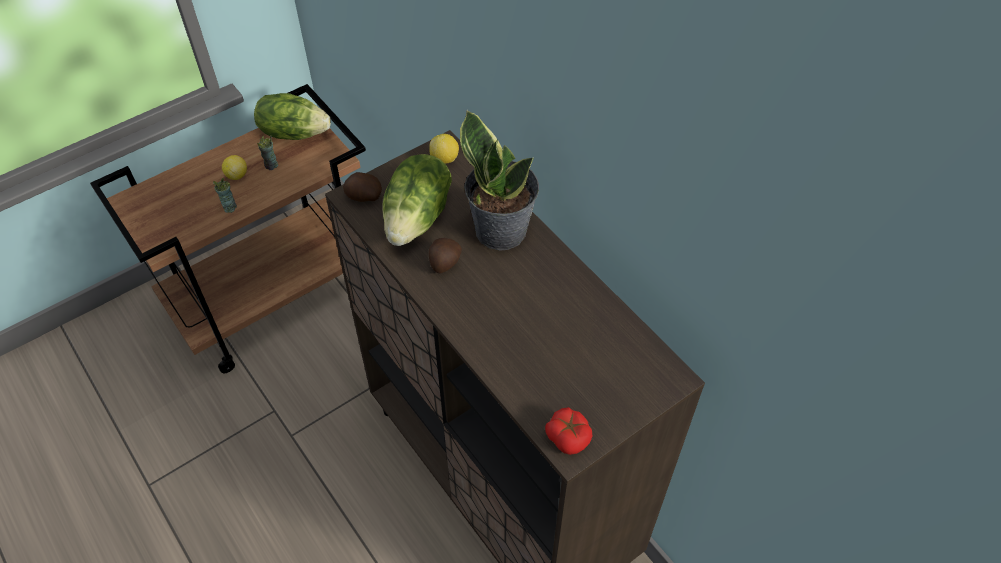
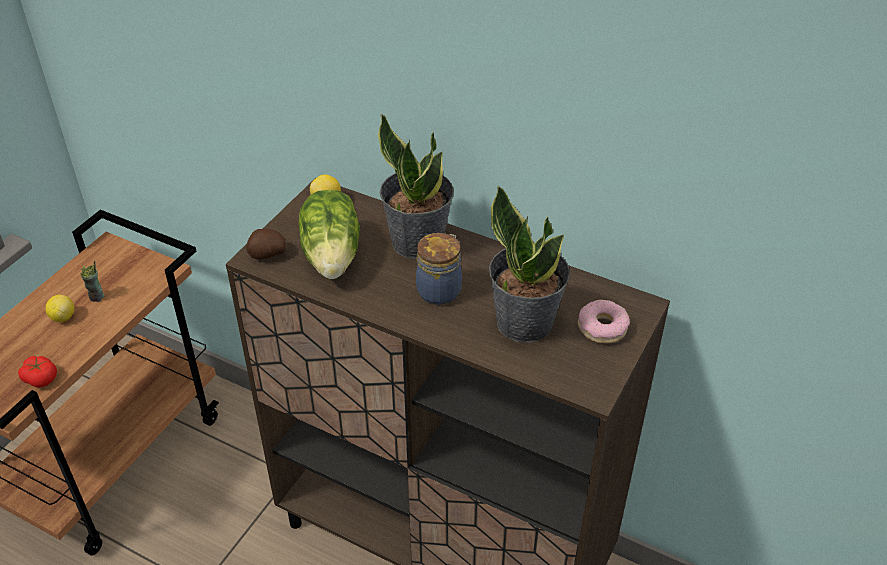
camera: 25 degrees left, 10 degrees down
cup [213,178,237,213] -> none
lettuce [254,93,331,140] -> none
potato [429,238,462,274] -> none
tomato [545,407,592,455] -> tomato moved to [18,356,57,388]
none -> jar [416,233,462,305]
none -> potted plant [489,185,570,343]
none -> donut [578,300,630,344]

